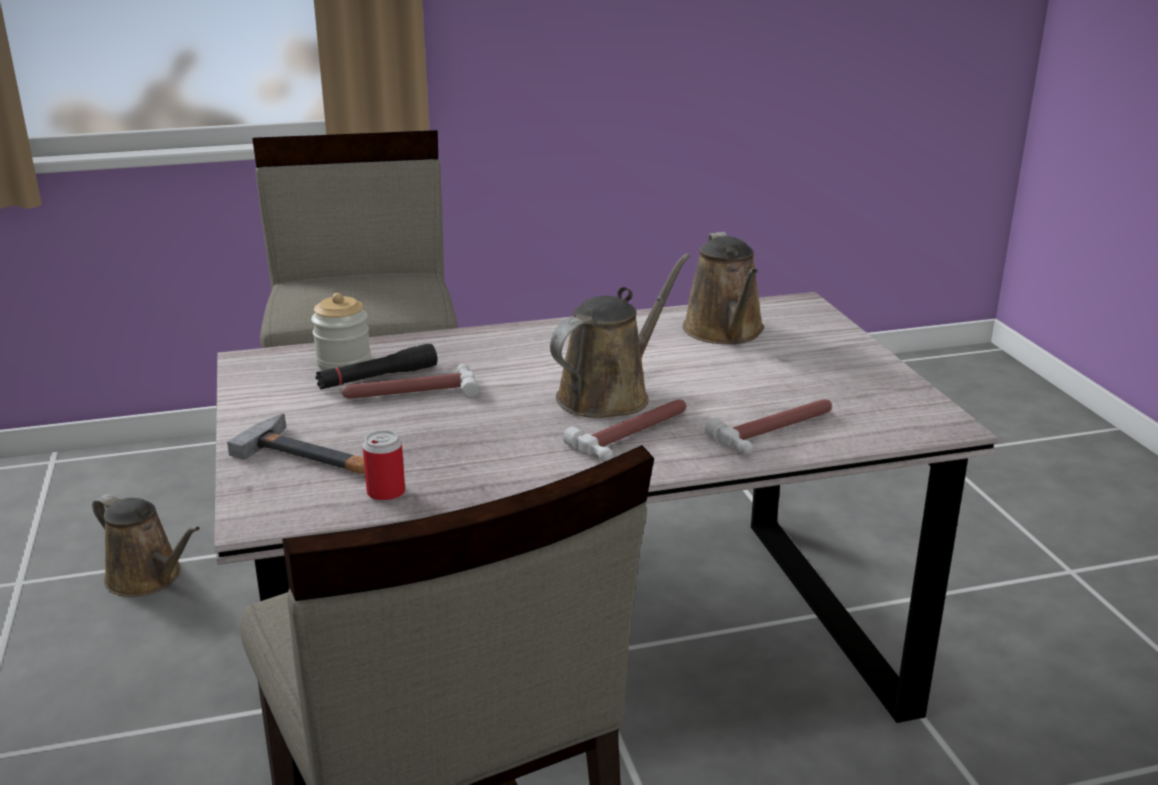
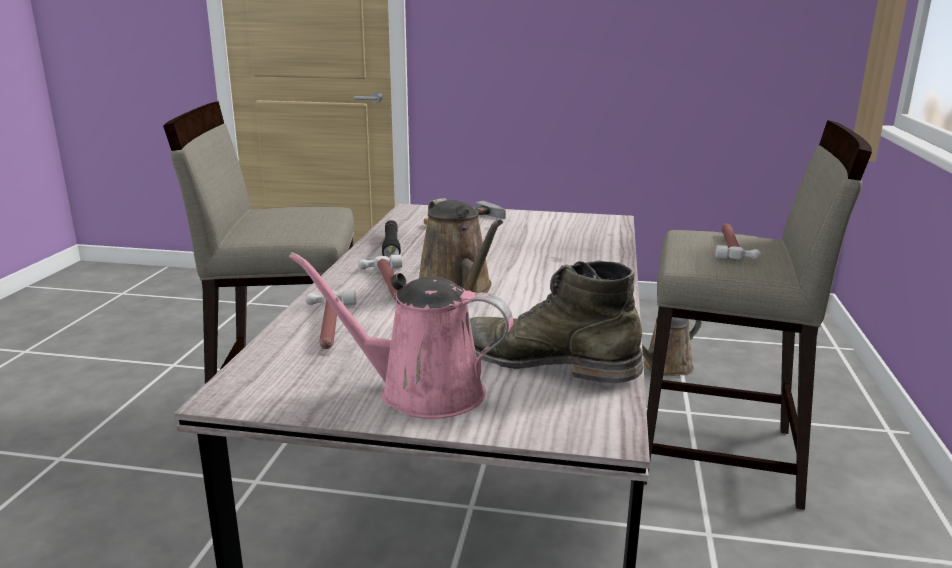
camera: 115 degrees right, 5 degrees down
jar [311,293,371,370] -> none
black flashlight [315,344,437,389] -> black flashlight moved to [382,220,401,257]
hammer [341,364,479,398] -> hammer moved to [715,223,761,259]
can [363,430,405,501] -> none
brown watering can [683,232,764,344] -> green boot [470,261,643,383]
none -> pink watering can [289,252,513,419]

